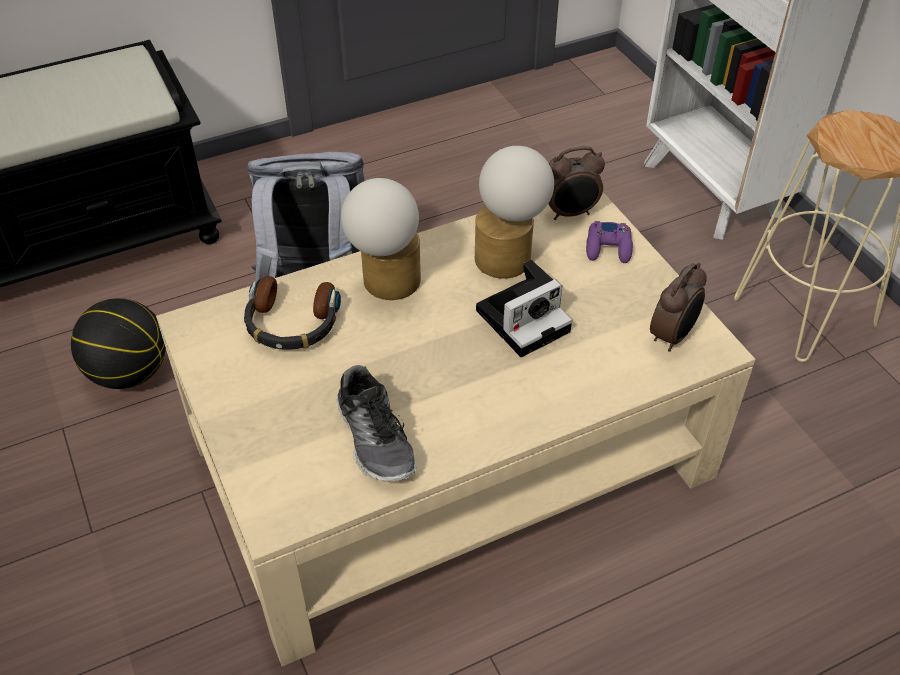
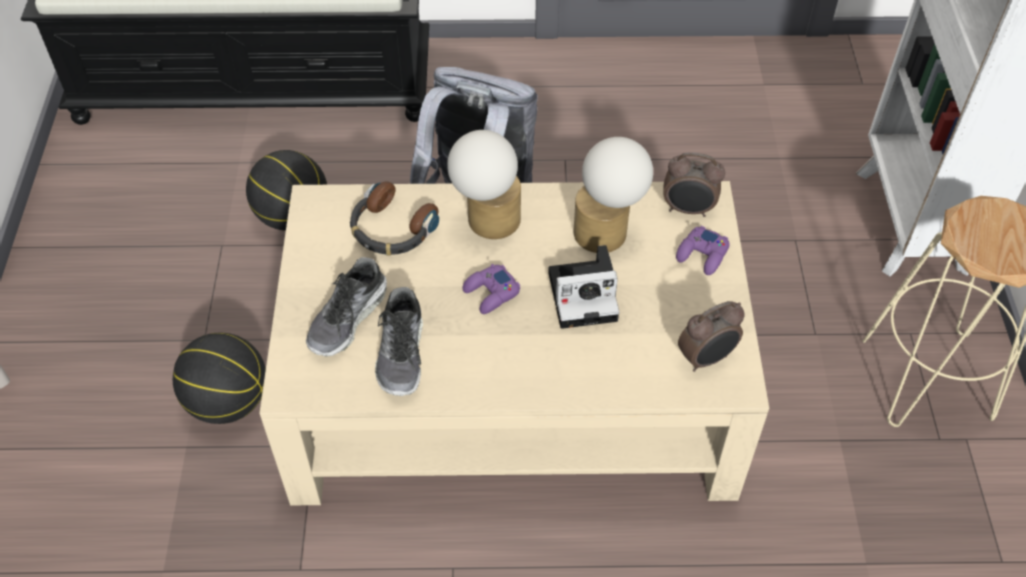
camera: 25 degrees right, 5 degrees up
none -> basketball [173,333,266,424]
none -> shoe [306,257,387,356]
none -> purple game controller [462,264,520,314]

